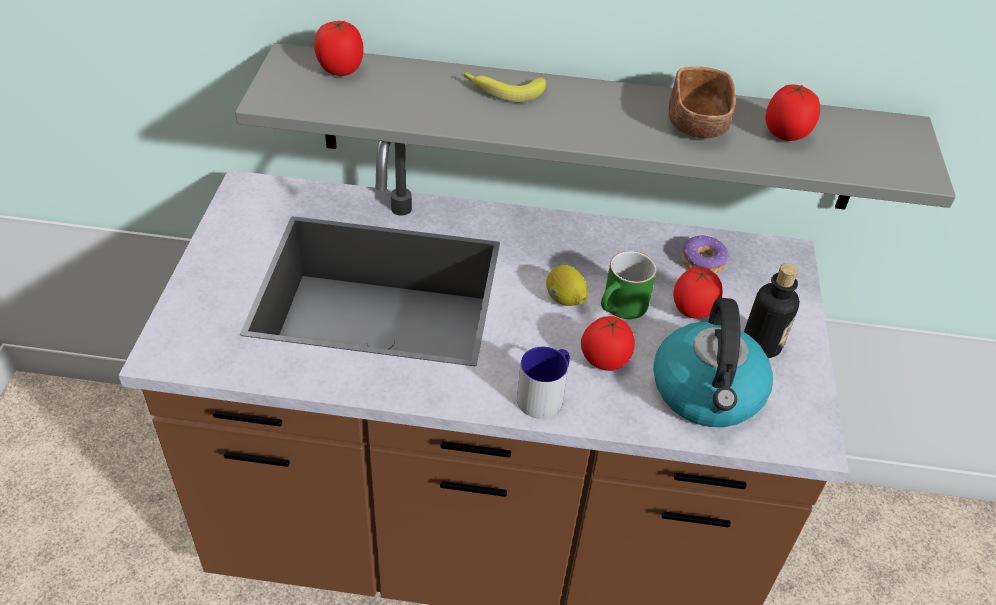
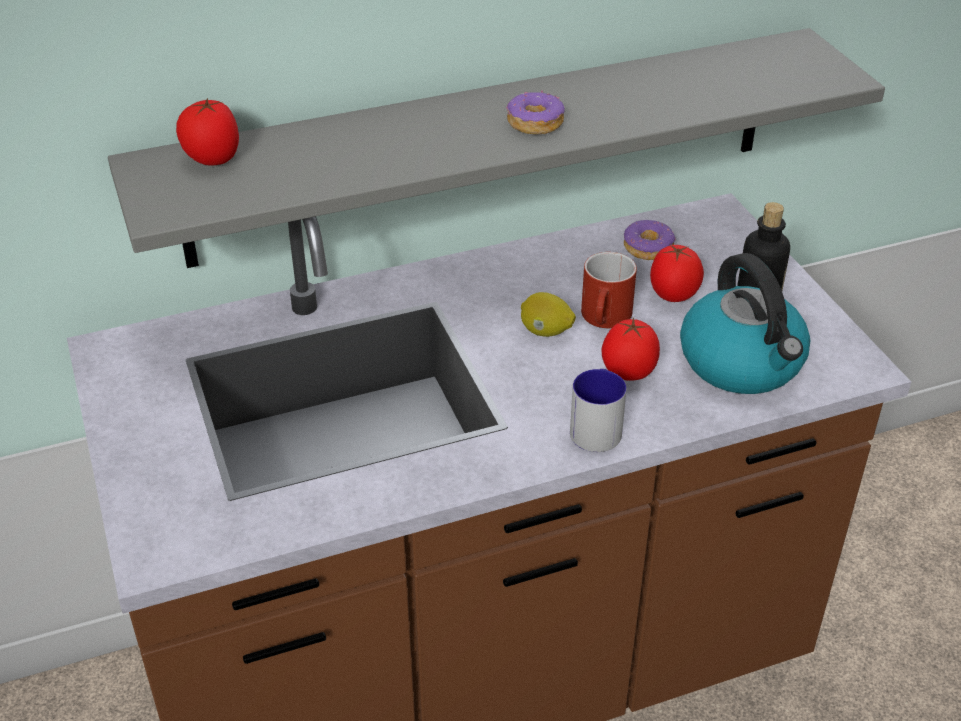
camera: 25 degrees left, 5 degrees down
banana [461,72,546,102] -> none
green mug [601,251,657,319] -> red mug [581,252,637,328]
brown bowl [669,67,736,139] -> none
tomato [765,84,820,141] -> none
none -> donut [506,90,565,134]

